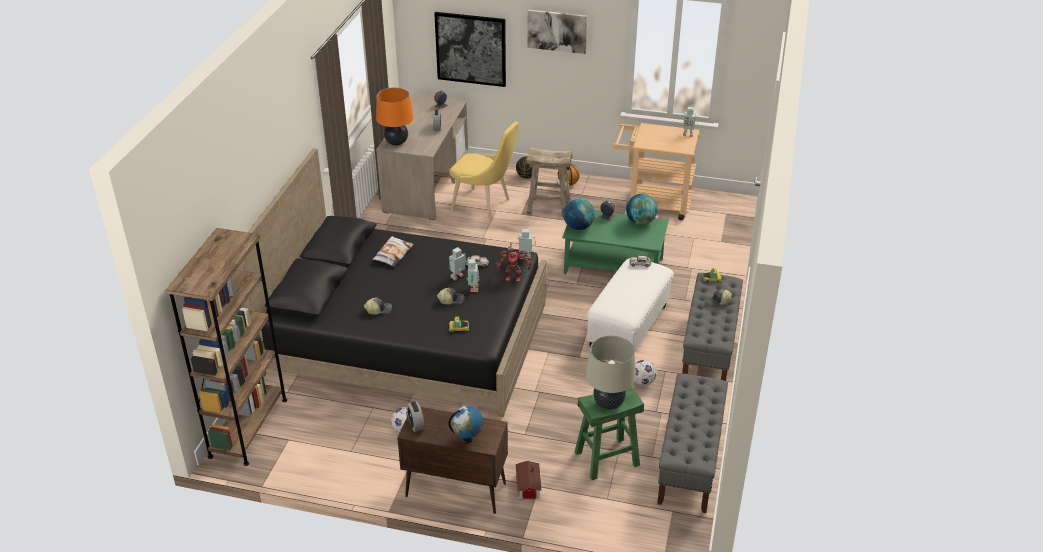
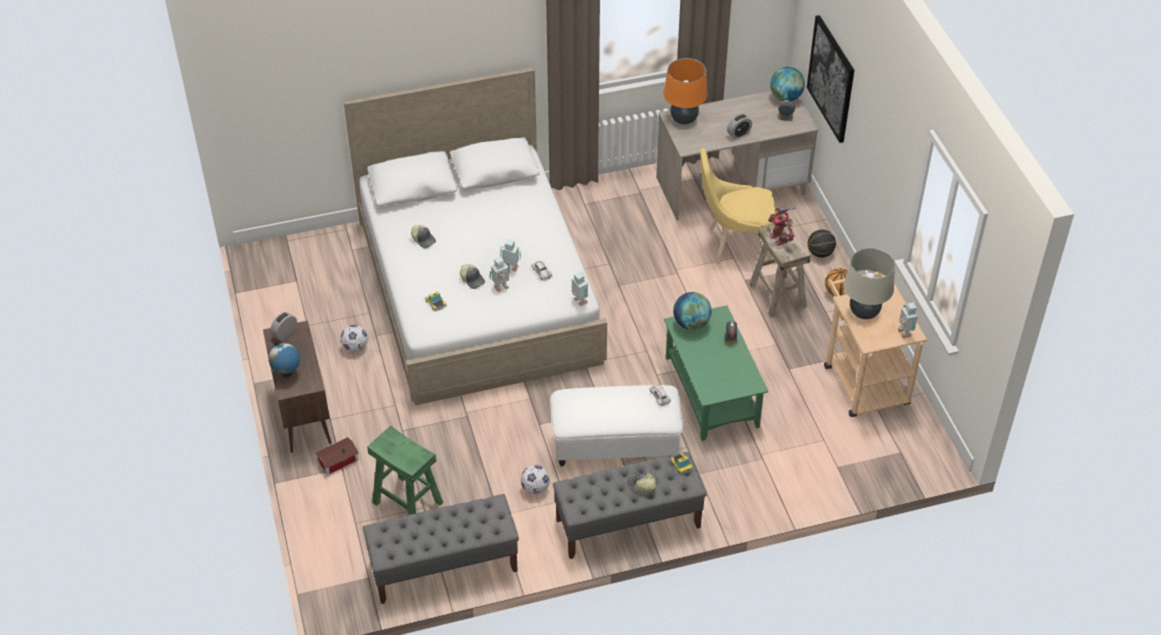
camera: 60 degrees right, 10 degrees up
brown bookcase [165,228,287,466] -> none
black bed [239,148,547,417] -> white bed [344,68,607,405]
pillow [373,236,413,267] -> none
yellow chair [450,121,519,220] -> yellow chair turned 90 degrees clockwise [700,148,776,264]
toy robot [495,243,532,282] -> toy robot moved to [768,207,796,246]
picture [528,9,587,54] -> none
beige table lamp [586,336,636,409] -> beige table lamp moved to [844,248,895,319]
globe [626,194,658,225] -> globe moved to [770,67,805,101]

